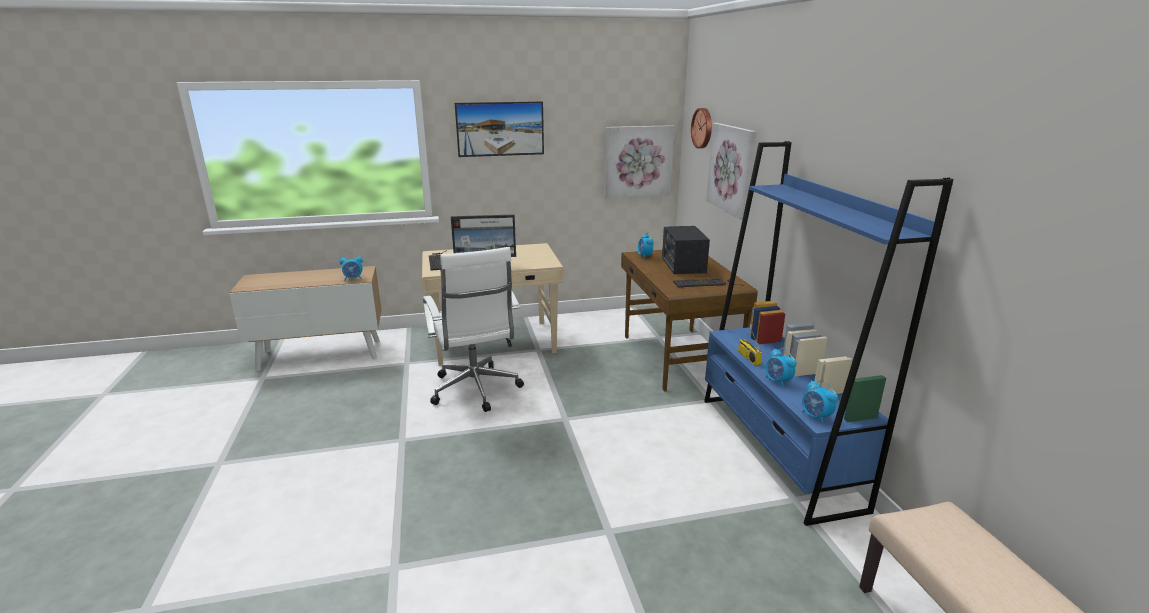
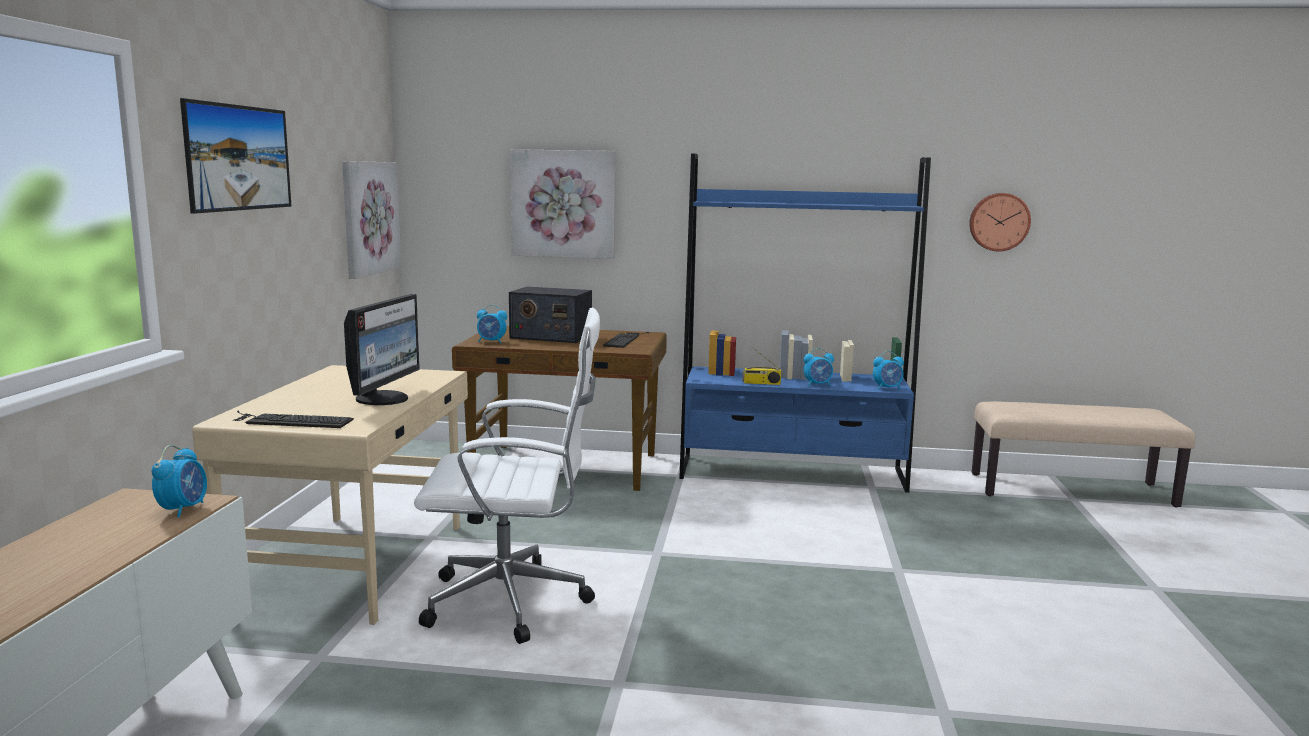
camera: 70 degrees left, 10 degrees down
wall clock [691,108,712,149] -> wall clock moved to [969,193,1031,251]

